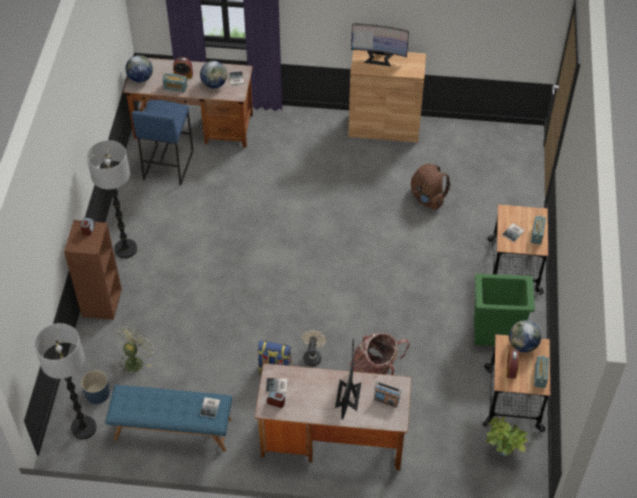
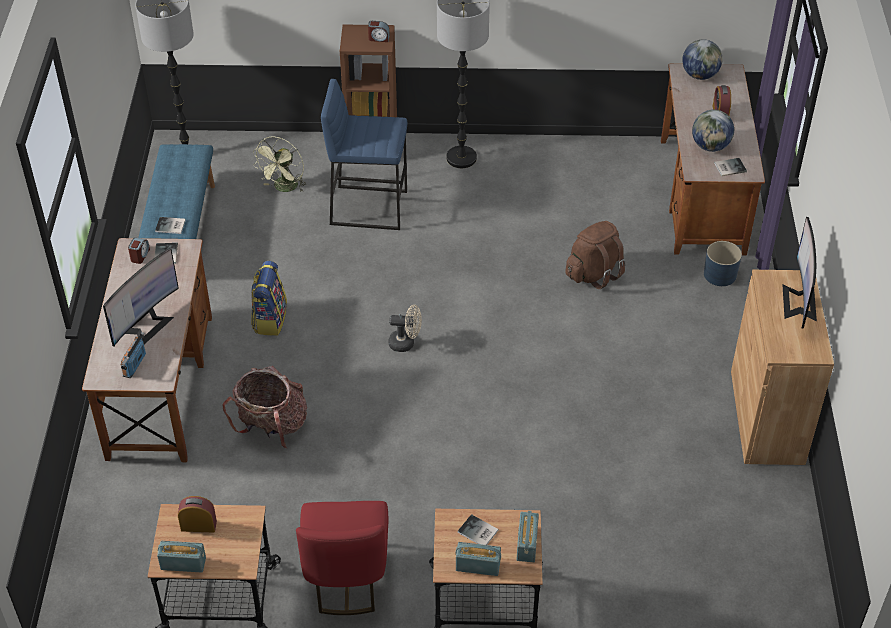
camera: 85 degrees right, 5 degrees down
blue planter [81,370,110,404] -> blue planter moved to [704,241,742,286]
green fan [115,326,155,373] -> green fan turned 90 degrees clockwise [253,137,305,192]
blue stool [132,100,193,186] -> blue stool moved to [321,79,407,230]
radio [163,73,187,92] -> radio moved to [517,511,539,562]
beige fan [302,330,326,366] -> beige fan moved to [389,305,422,352]
monitor [335,339,362,420] -> monitor turned 120 degrees clockwise [103,248,179,346]
brown backpack [411,164,451,210] -> brown backpack moved to [565,221,626,289]
green trash can [474,274,535,346] -> red chair [296,501,388,615]
potted plant [486,417,528,456] -> none
globe [509,320,541,353] -> none

